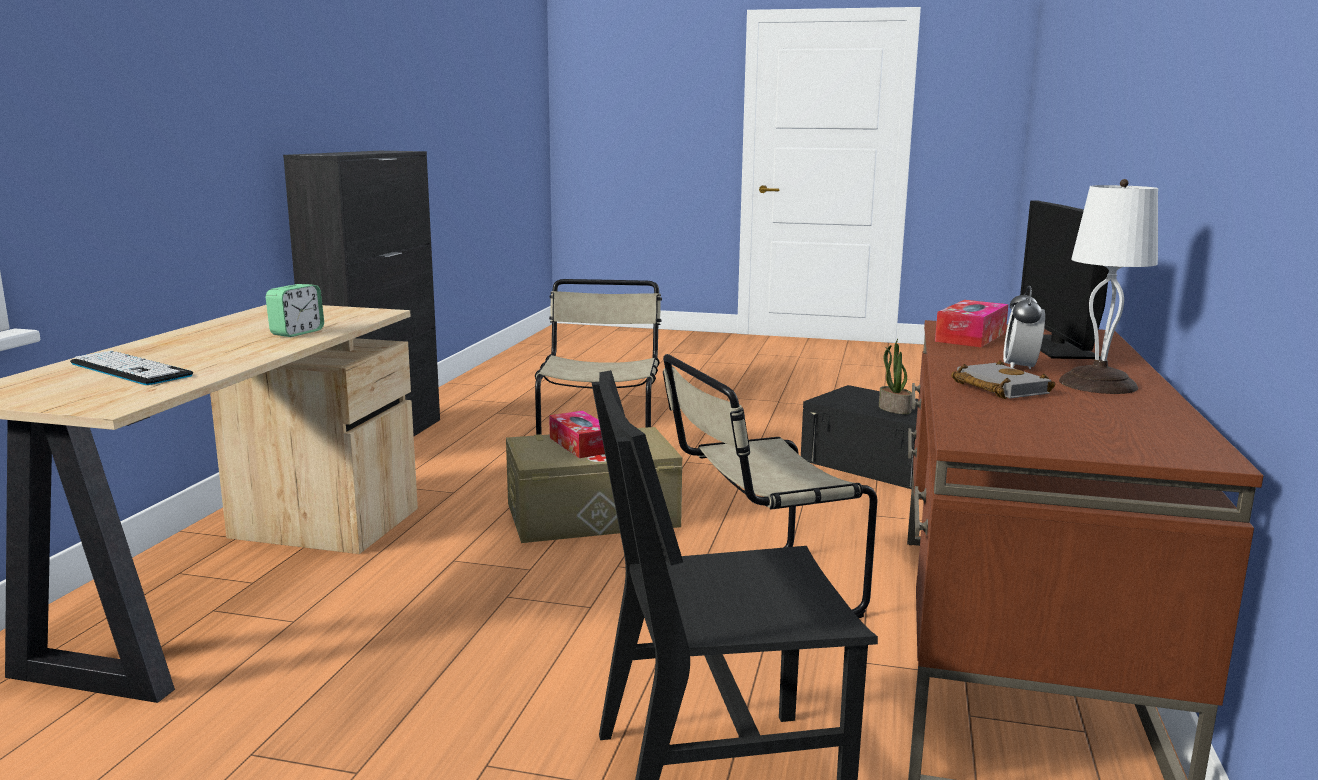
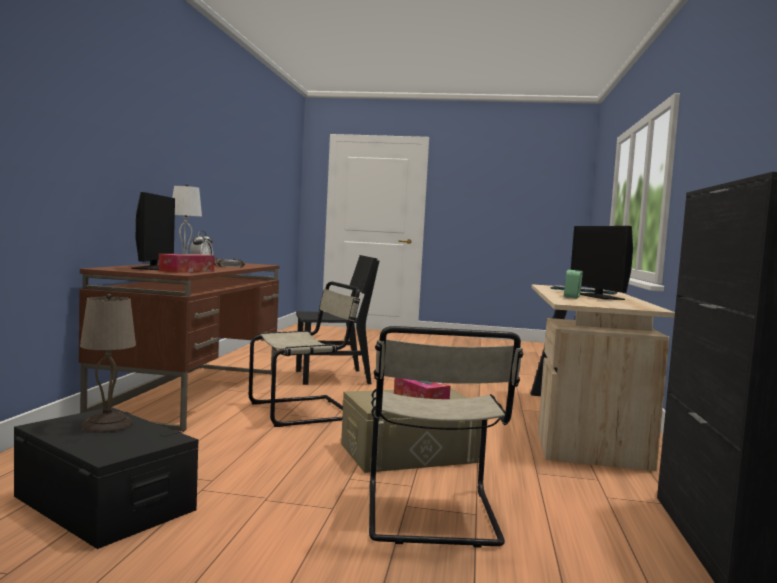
camera: 175 degrees right, 10 degrees down
potted plant [879,339,912,414] -> beige table lamp [80,294,136,433]
none -> monitor [571,226,633,300]

